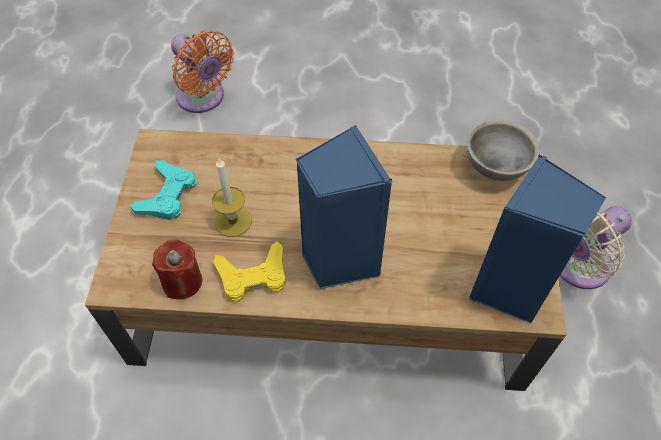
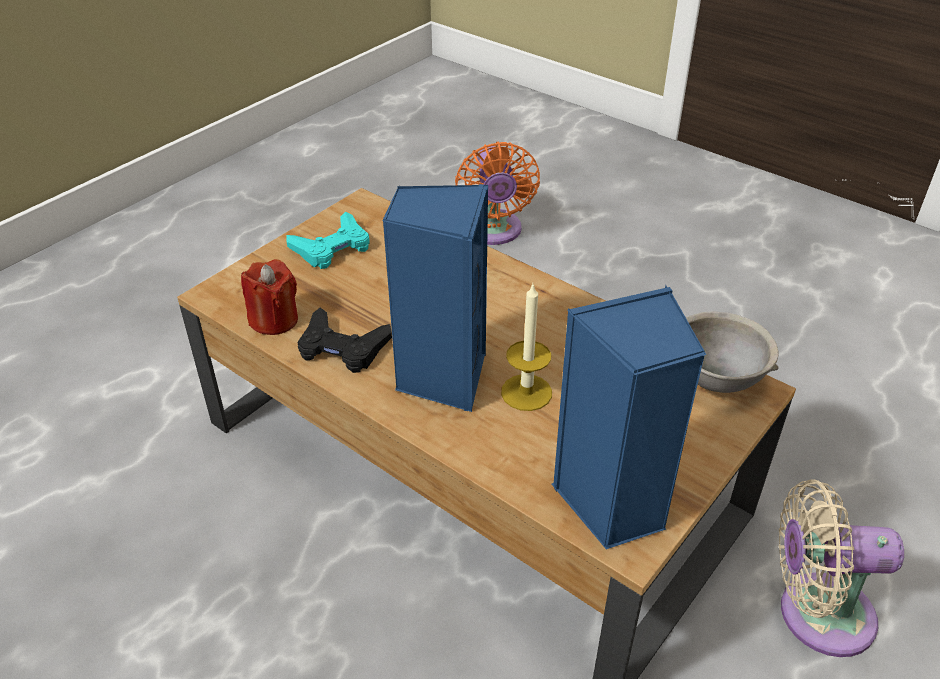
camera: 35 degrees right, 15 degrees down
candle [212,158,252,237] -> candle moved to [501,284,552,411]
yellow game controller [213,241,286,302] -> black game controller [298,308,392,373]

